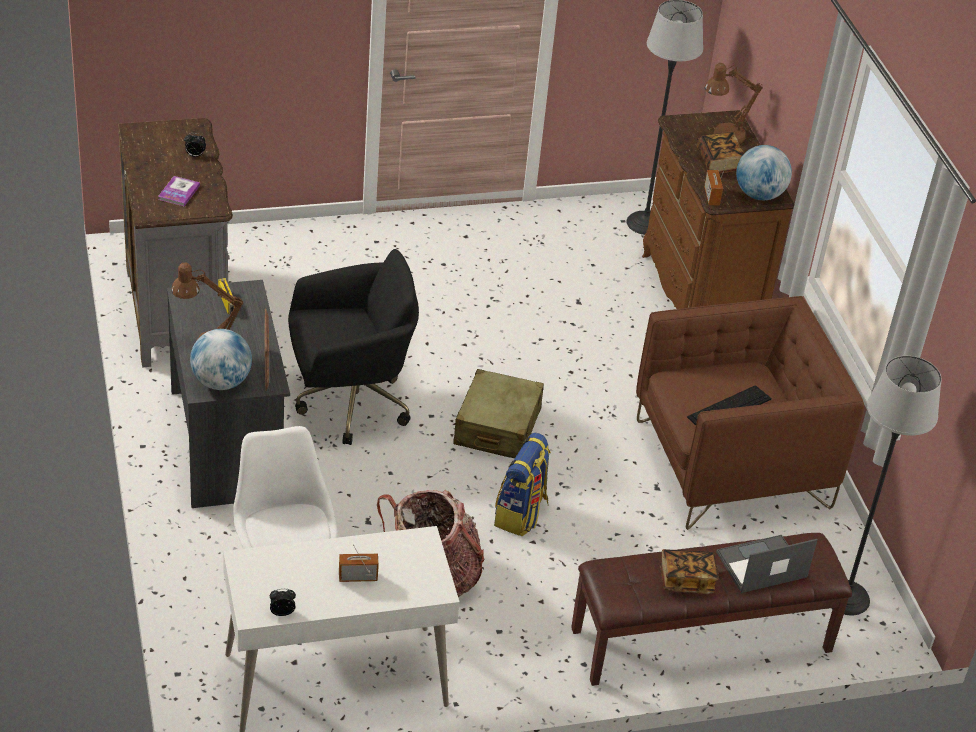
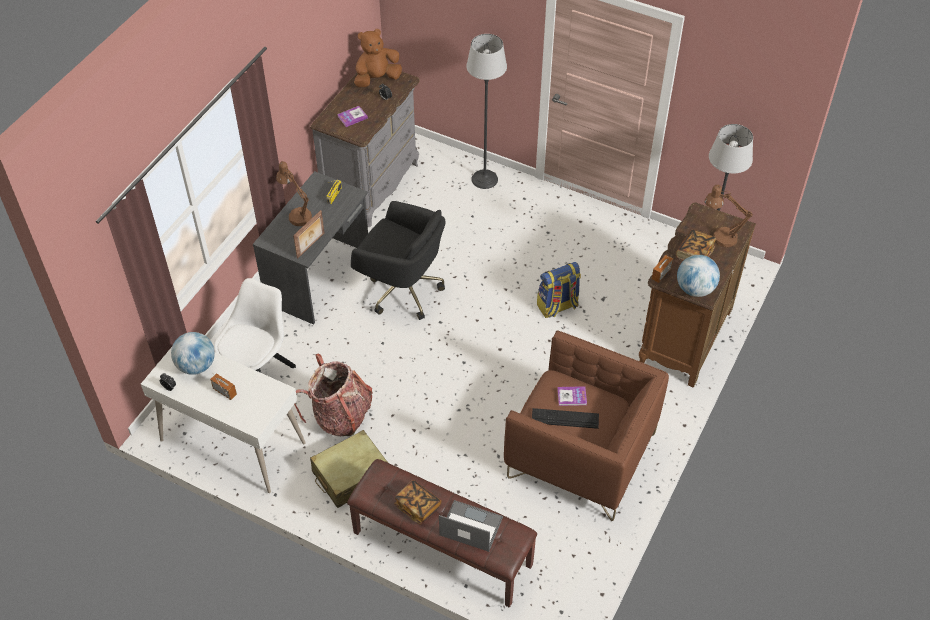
camera: 45 degrees right, 10 degrees up
globe [190,329,252,390] -> globe moved to [171,332,215,375]
beige suitcase [453,369,544,459] -> beige suitcase moved to [310,430,388,508]
backpack [494,433,551,536] -> backpack moved to [537,262,581,318]
floor lamp [831,356,941,615] -> floor lamp moved to [466,34,507,189]
none -> brown plush toy [354,29,402,87]
none -> book [557,386,587,406]

